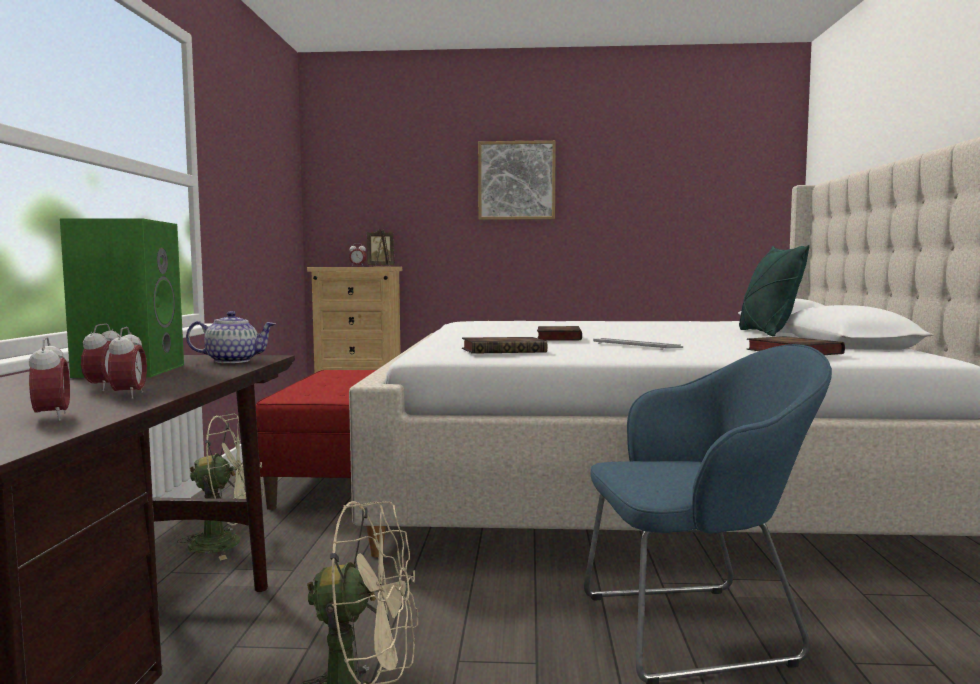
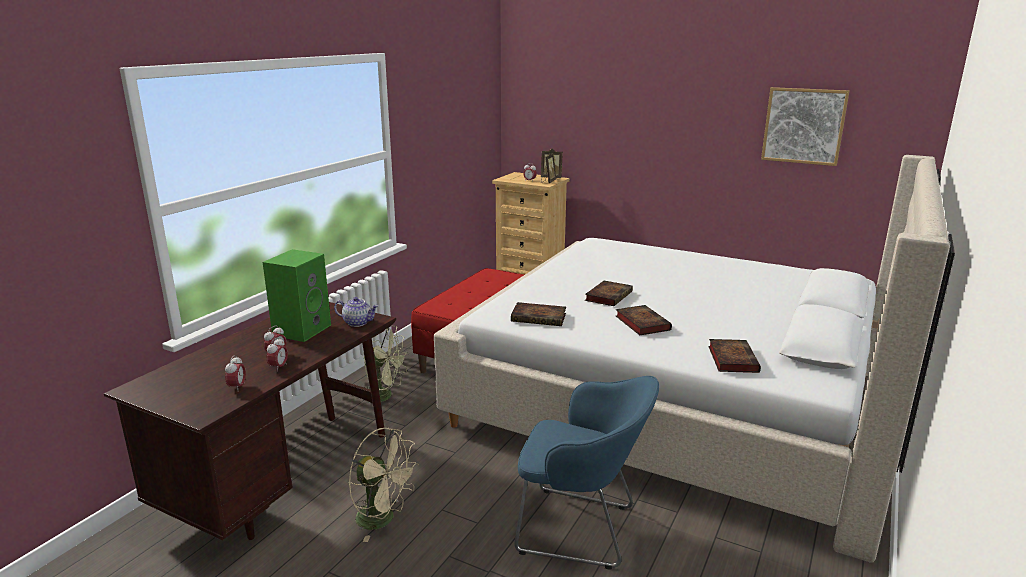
camera: 25 degrees right, 15 degrees up
picture [478,140,556,220] -> picture moved to [761,87,849,166]
keyboard [593,338,684,350] -> book [616,305,672,335]
green pillow [739,245,810,337] -> none

